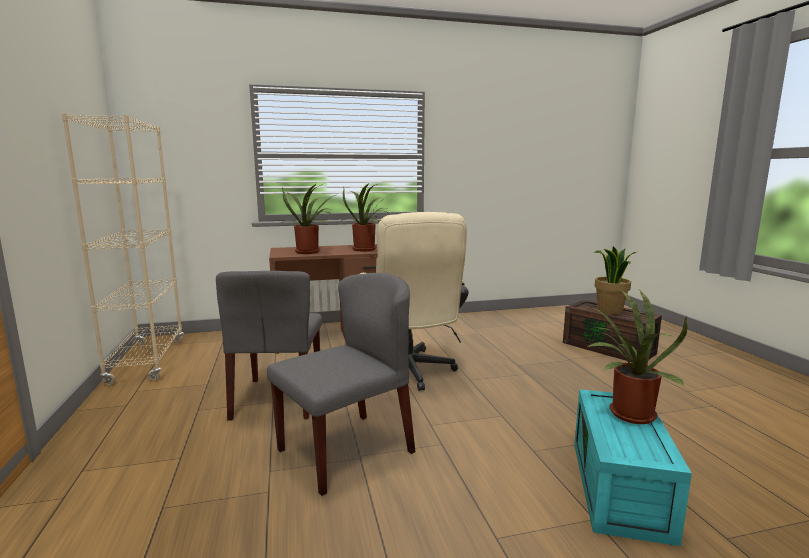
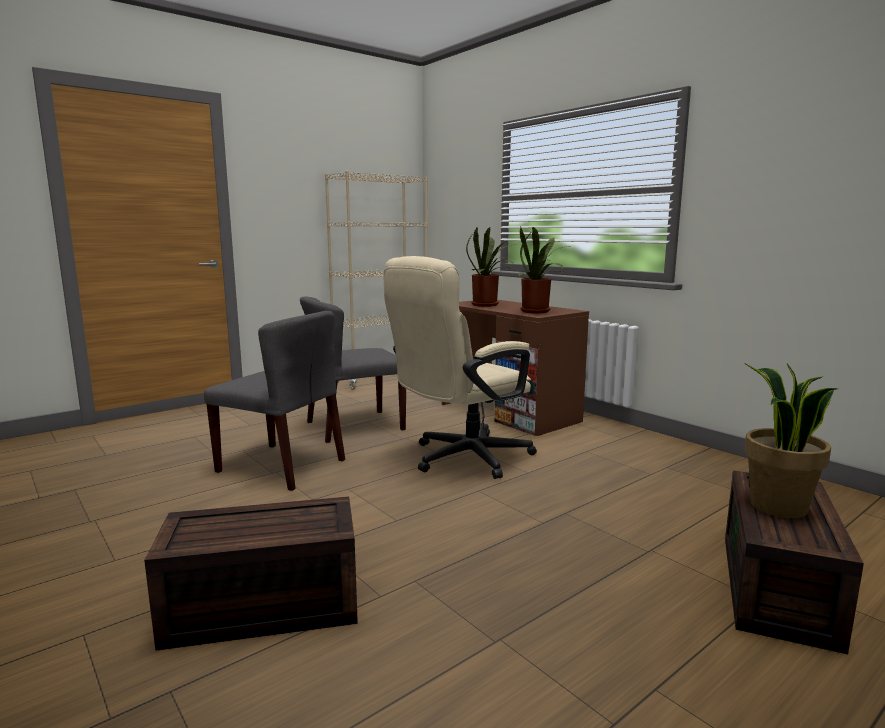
camera: 65 degrees right, 0 degrees up
turquoise storage box [574,389,692,546] -> brown storage box [144,497,358,651]
potted plant [586,290,688,424] -> none

